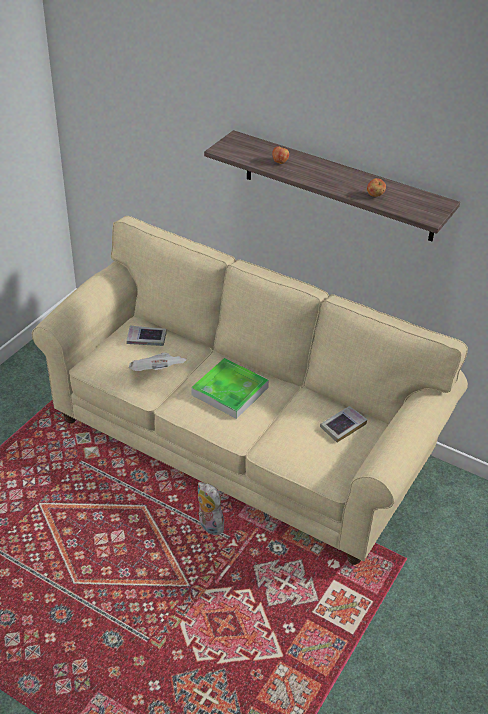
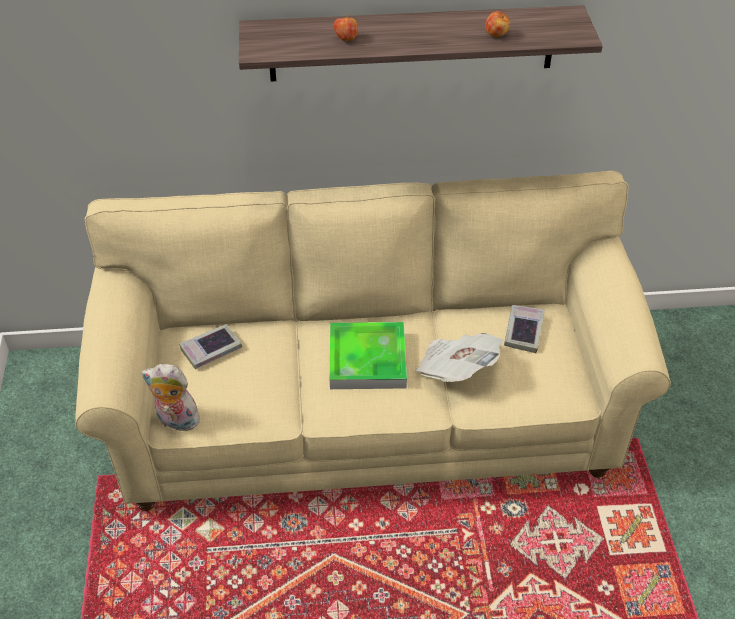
camera: 35 degrees left, 5 degrees up
newspaper [128,352,187,371] -> newspaper moved to [415,333,503,382]
plush toy [198,482,224,535] -> plush toy moved to [141,364,203,431]

